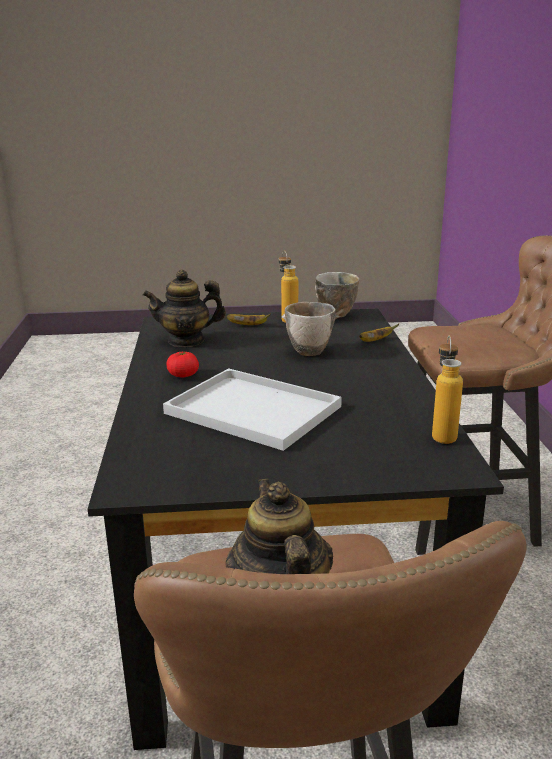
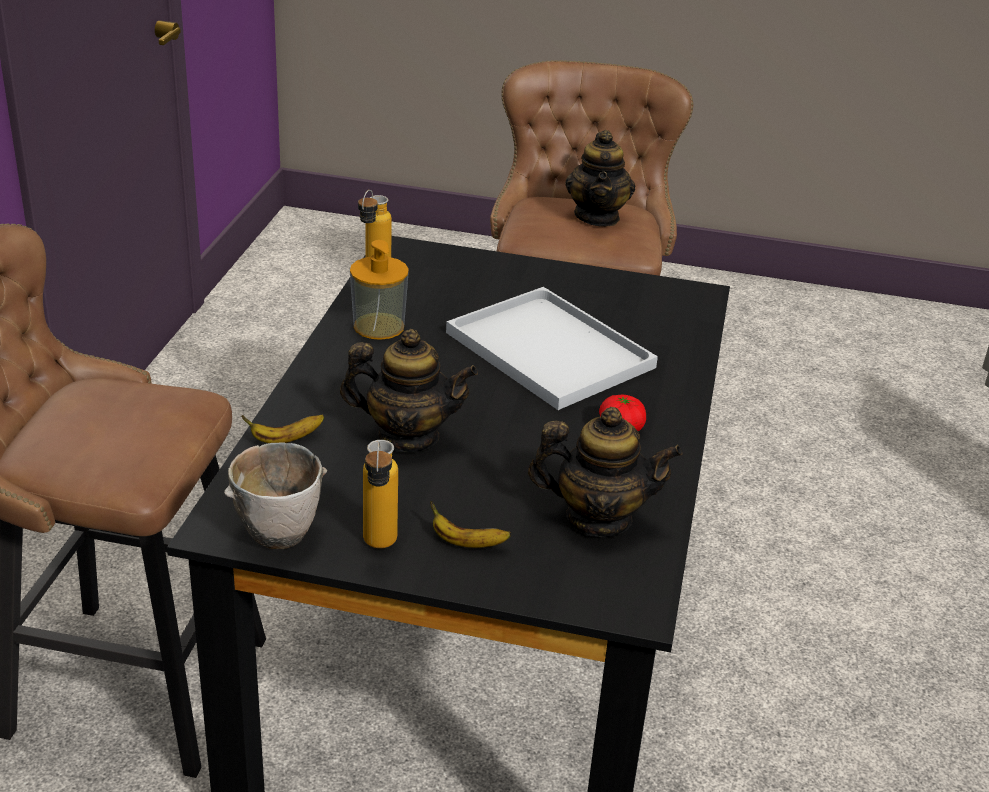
camera: 165 degrees left, 10 degrees up
bowl [281,302,339,356] -> teapot [340,329,478,452]
none -> soap dispenser [350,240,409,340]

